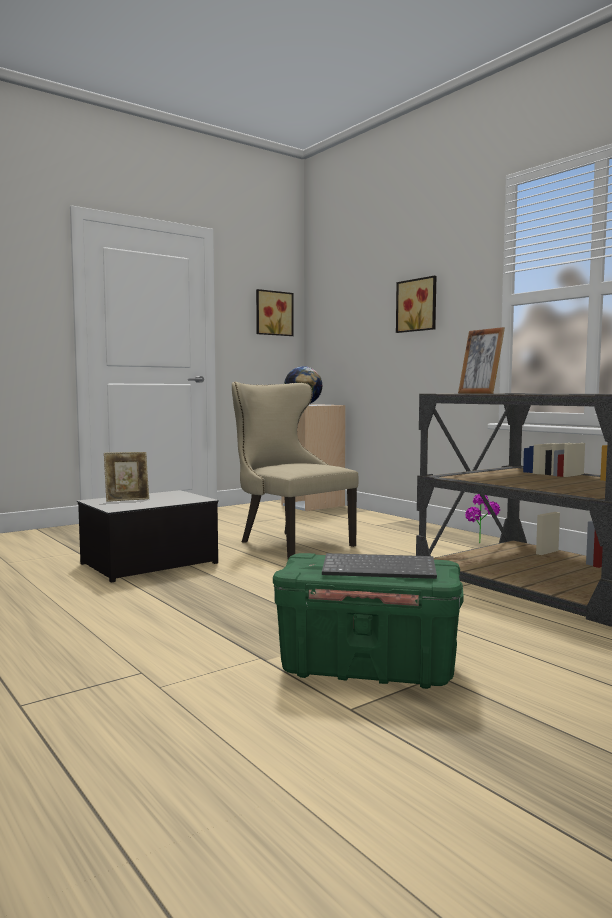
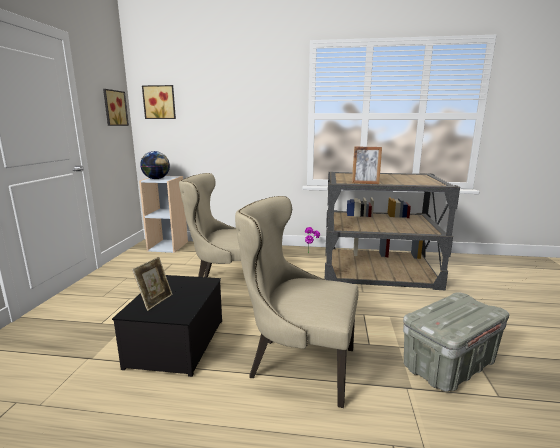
camera: 45 degrees left, 10 degrees up
green storage box [273,553,464,689] -> grey storage box [403,292,509,392]
keyboard [322,553,437,579] -> none
picture [396,276,436,333] -> picture moved to [142,85,176,119]
none -> beige chair [235,196,359,408]

